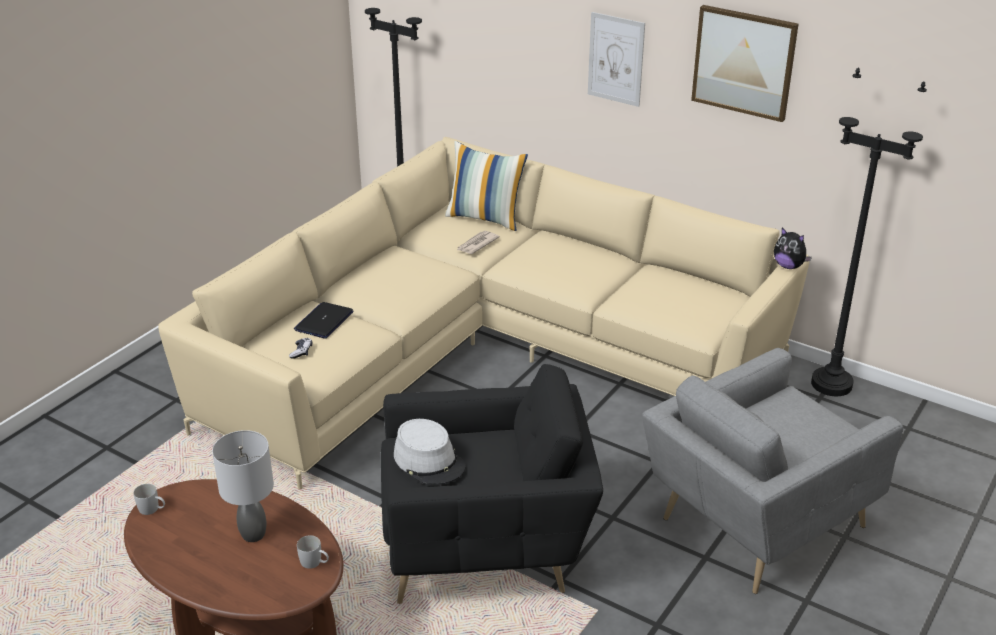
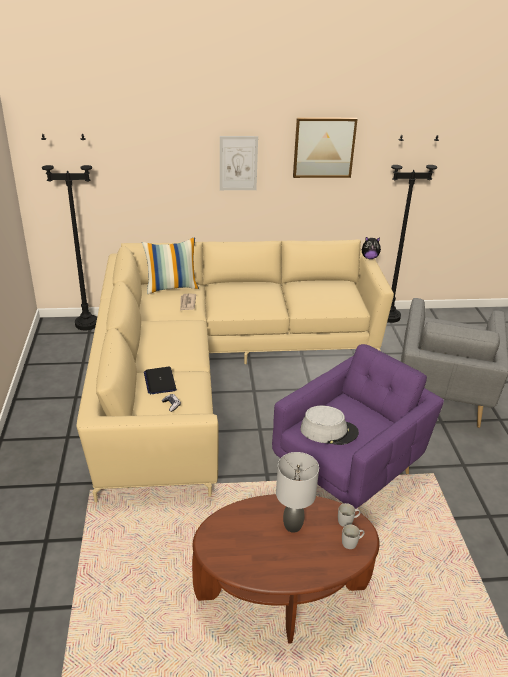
camera: 40 degrees left, 0 degrees up
white mug [133,484,165,515] -> white mug moved to [342,525,365,549]
black armchair [381,364,603,604] -> purple armchair [272,344,444,509]

